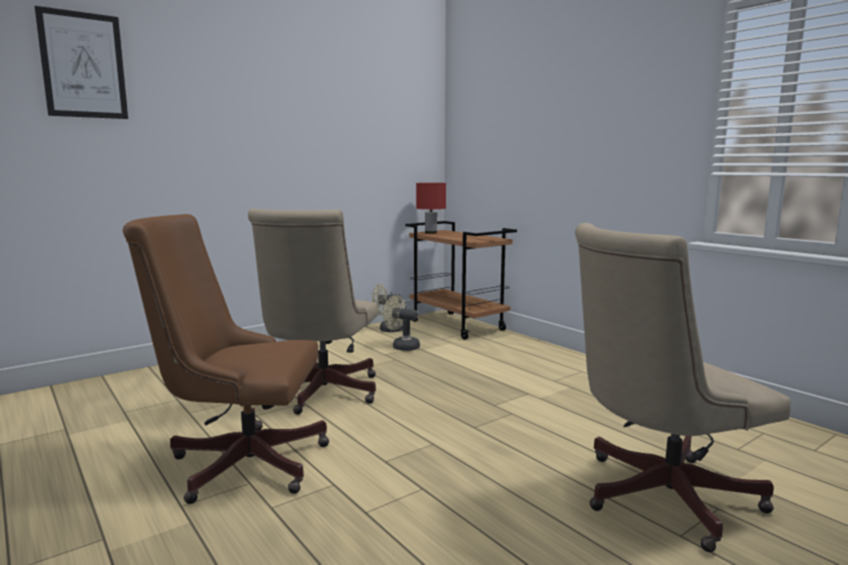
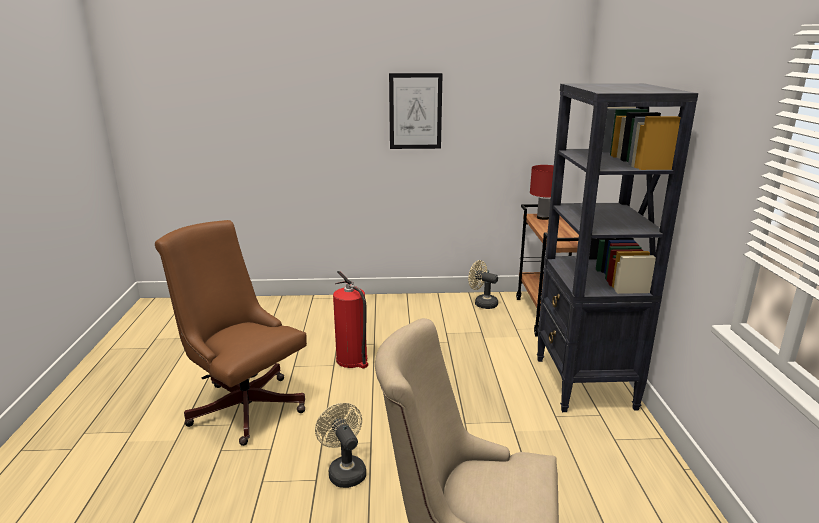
camera: 35 degrees right, 10 degrees up
picture [35,6,128,119] -> picture moved to [389,73,443,149]
beige office chair [248,209,378,415] -> fire extinguisher [333,271,368,369]
beige fan [383,295,420,351] -> beige fan moved to [315,403,366,488]
none -> black bookcase [537,83,698,412]

